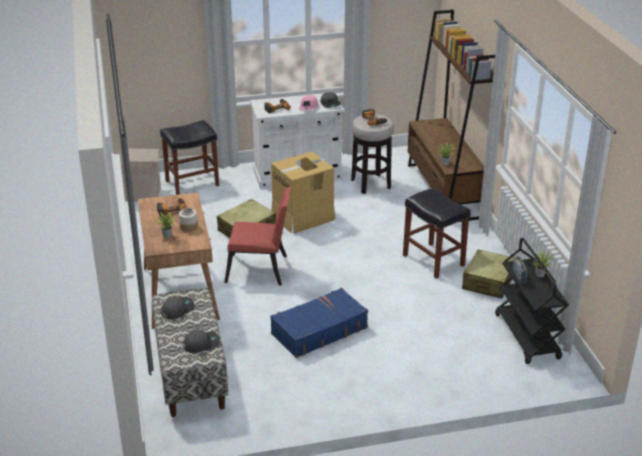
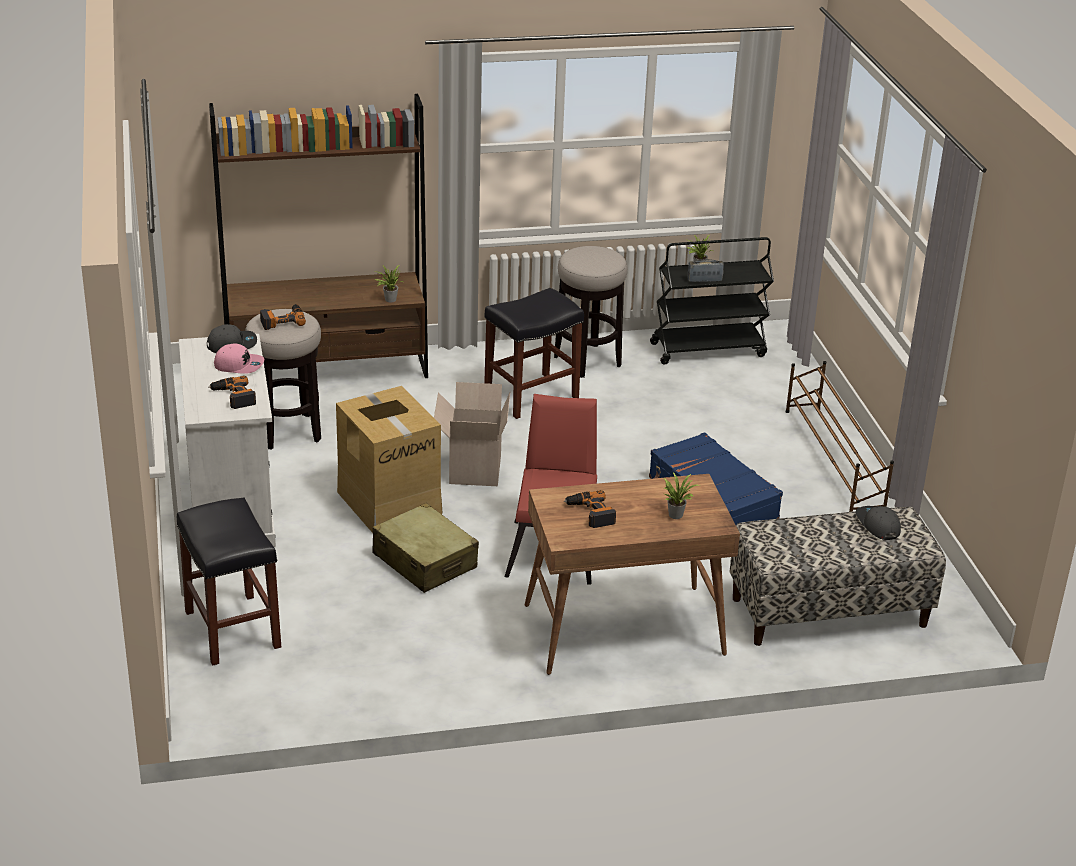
camera: 90 degrees left, 0 degrees up
cardboard box [118,149,162,201] -> cardboard box moved to [434,382,510,486]
grey cap [161,297,195,320] -> none
jar [179,208,198,232] -> none
beige suitcase [462,249,514,299] -> stool [554,246,628,378]
none -> brown shoe rack [786,361,894,512]

